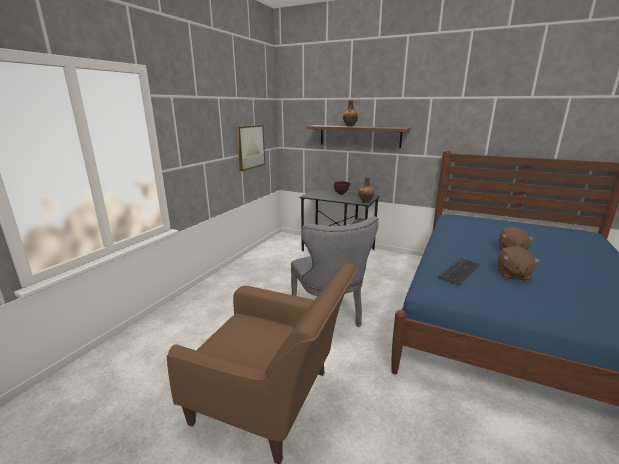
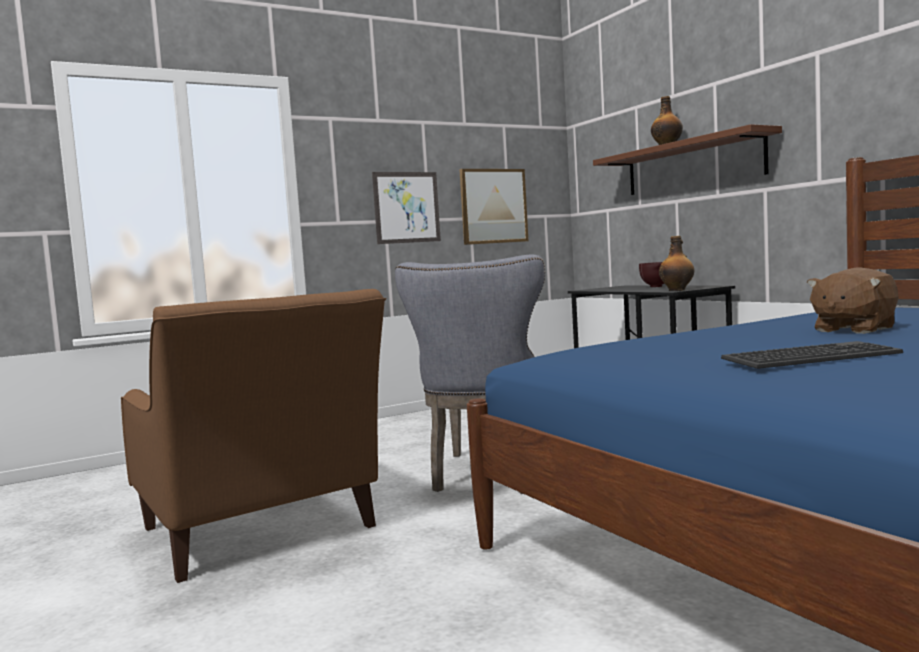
camera: 35 degrees right, 15 degrees down
keyboard [438,258,480,285] -> keyboard moved to [721,341,903,369]
brown plush toy [498,246,540,281] -> none
none -> picture [372,172,441,244]

